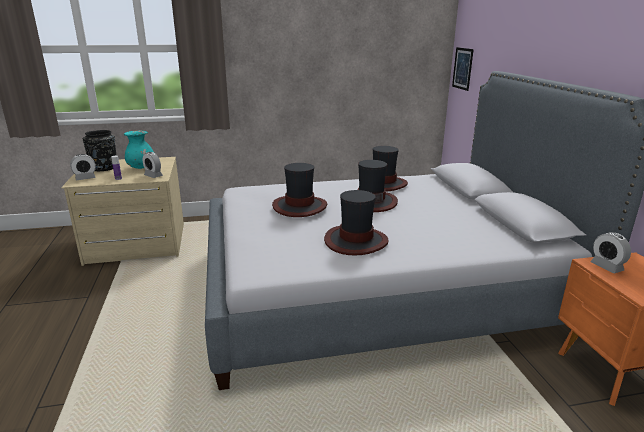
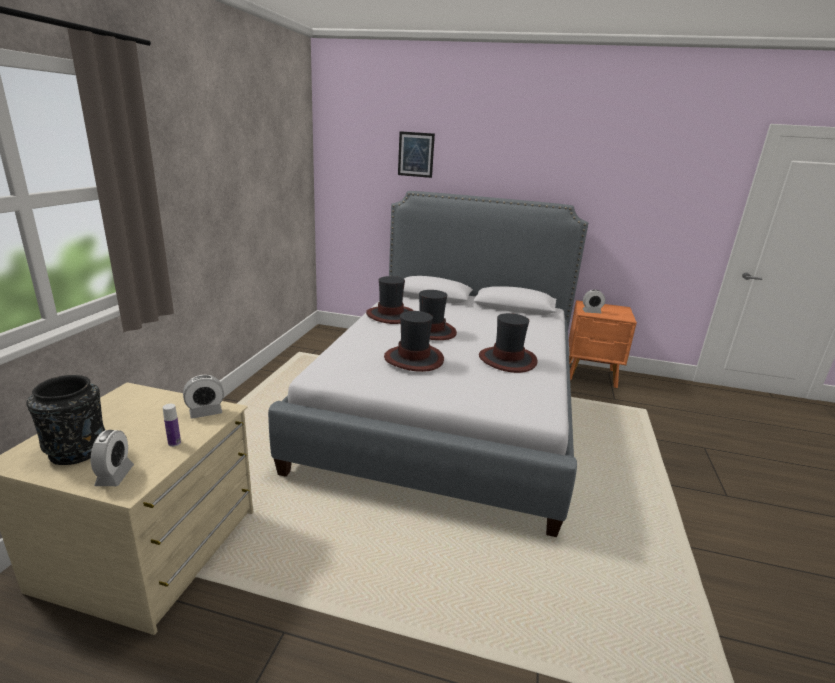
camera: 65 degrees left, 0 degrees up
turquoise vase [124,130,154,169] -> none
picture [452,47,474,91] -> picture moved to [398,131,435,178]

